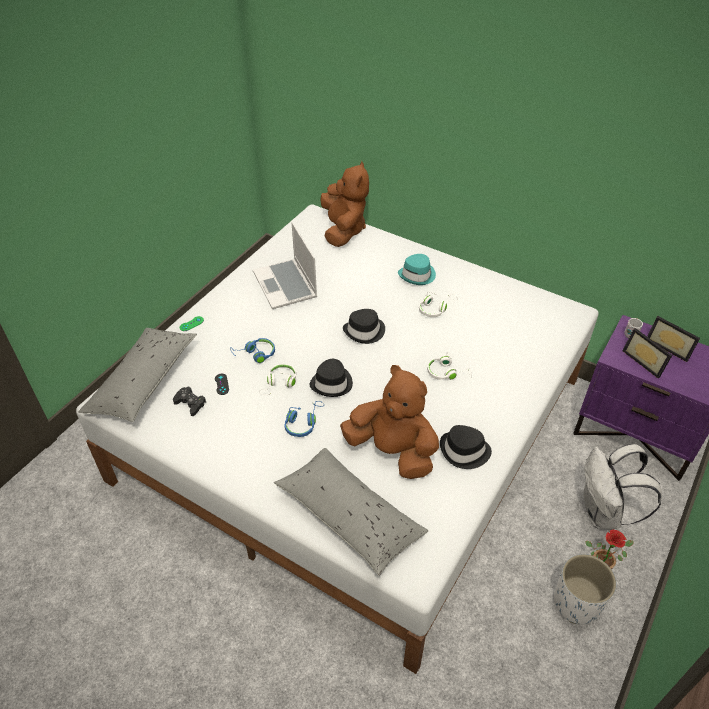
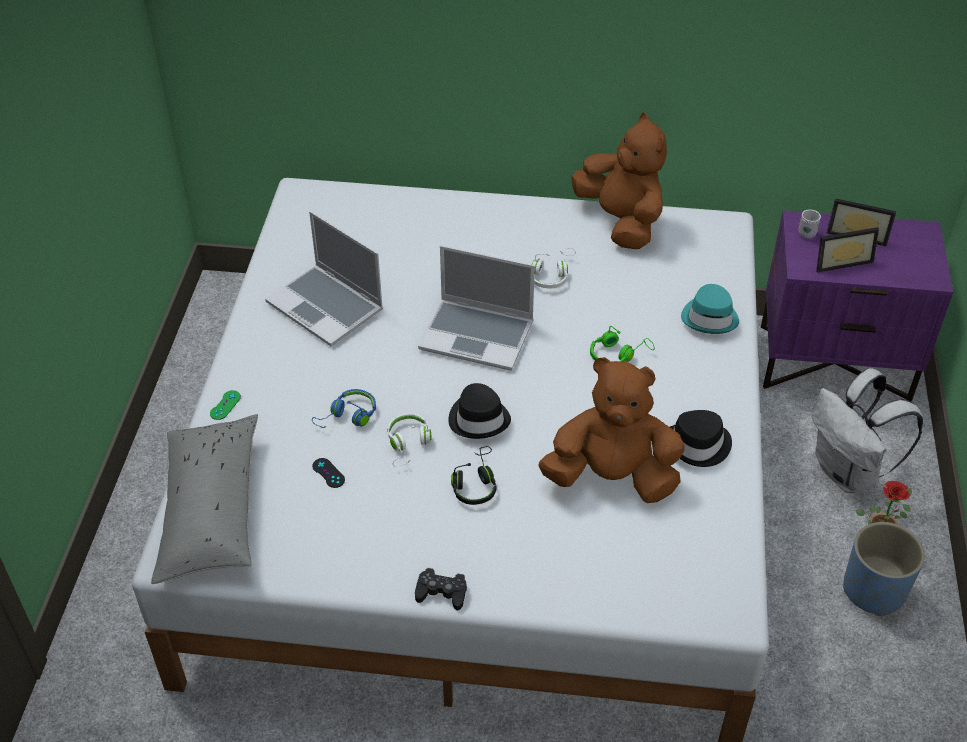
camera: 25 degrees left, 0 degrees up
black game controller [173,387,206,416] -> black game controller moved to [415,568,467,610]
grey pillow [274,448,428,576] -> none
blue headphones [284,401,324,437] -> black headphones [451,446,496,505]
brown plush toy [320,161,369,247] -> brown plush toy moved to [571,112,667,249]
black hat [343,309,385,344] -> laptop [418,245,535,371]
turquoise hat [398,254,436,285] -> turquoise hat moved to [681,284,739,334]
white headphones [427,352,472,380] -> green headphones [590,326,654,362]
white planter [554,554,616,624] -> blue planter [843,522,925,616]
picture frame [623,328,672,379] -> picture frame turned 45 degrees counterclockwise [816,227,879,273]

